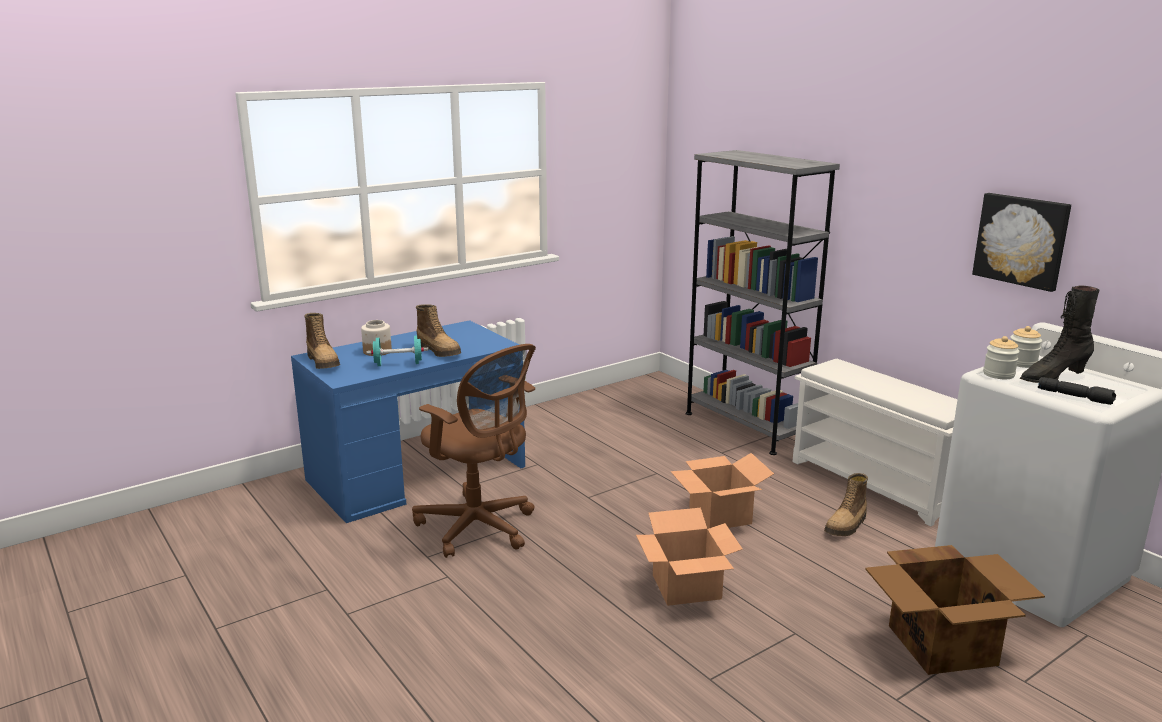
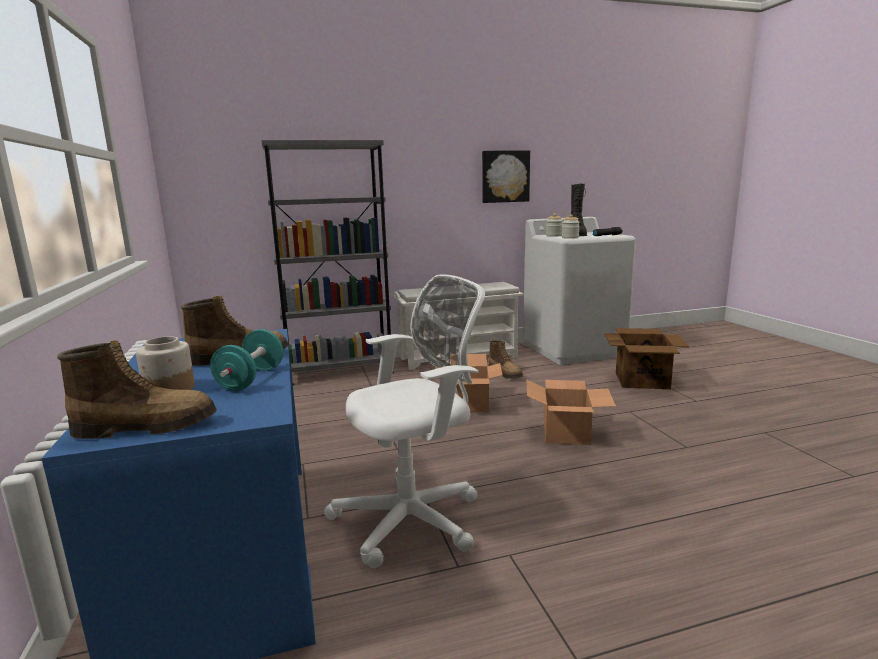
camera: 70 degrees left, 5 degrees down
brown office chair [412,344,536,558] -> white office chair [324,274,485,568]

